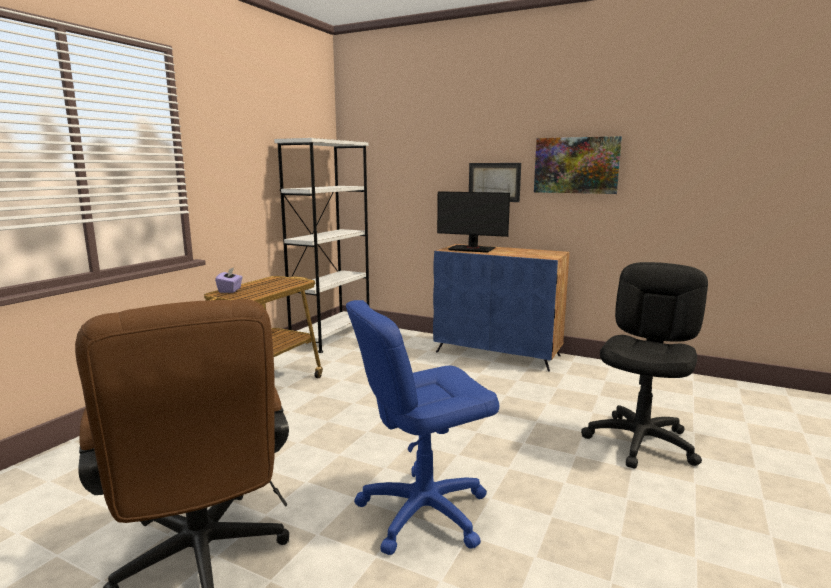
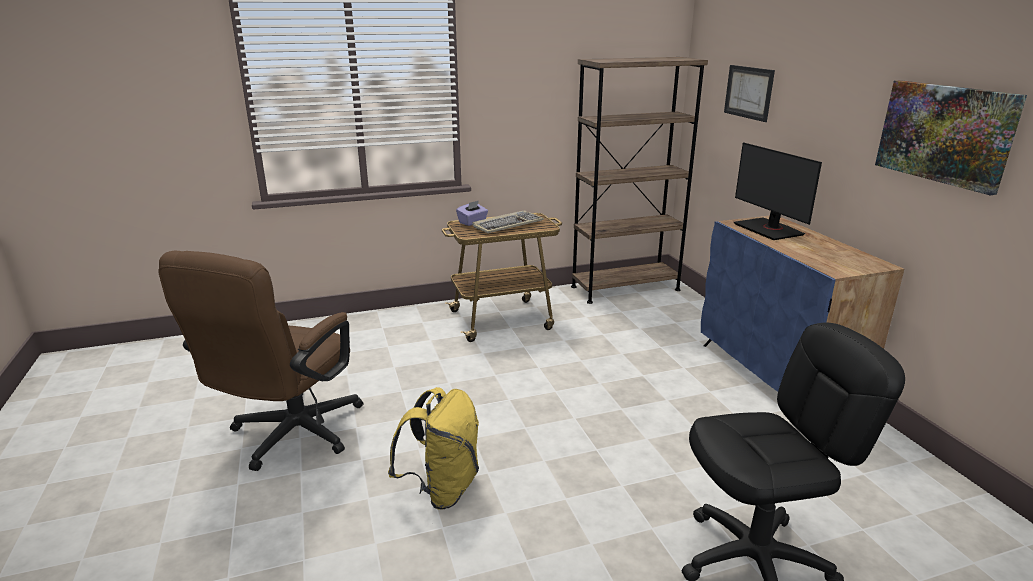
camera: 45 degrees right, 10 degrees up
white bookcase [274,138,369,353] -> brown bookcase [571,57,708,304]
blue office chair [346,300,499,555] -> yellow backpack [388,387,479,510]
picture [469,163,521,202] -> picture moved to [724,65,775,122]
none -> keyboard [472,210,544,233]

